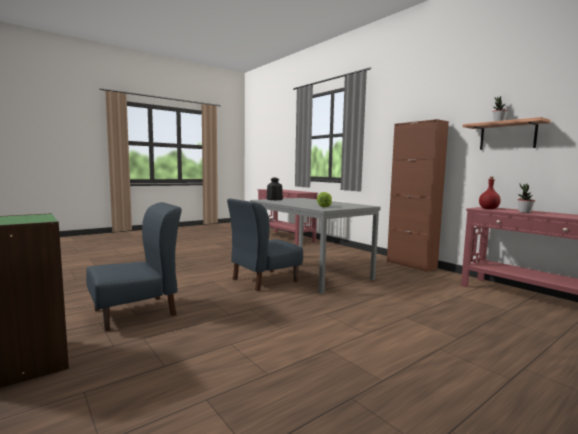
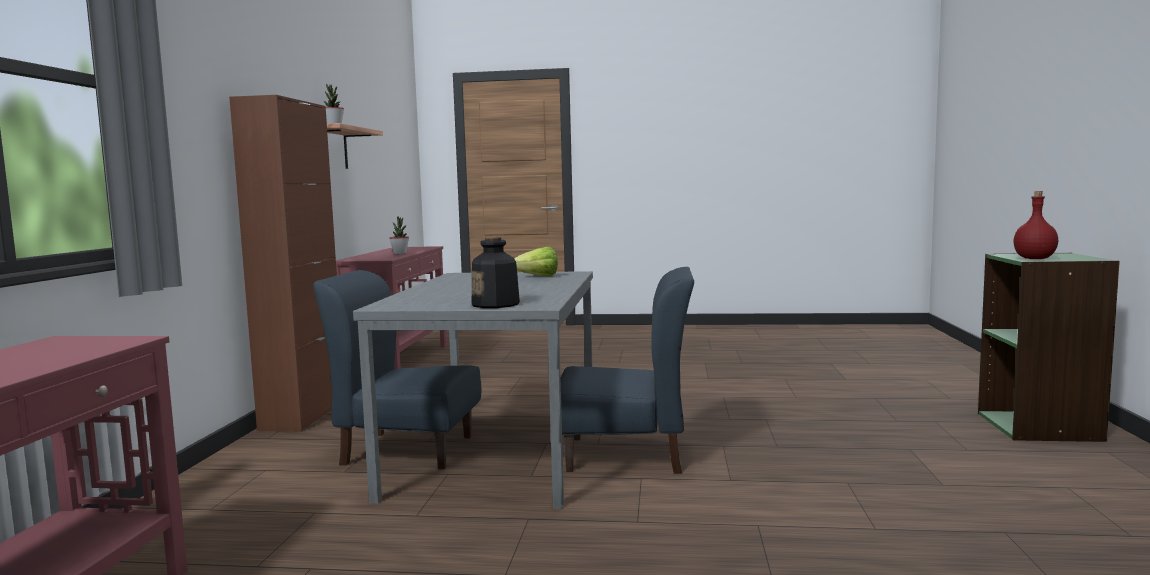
camera: 135 degrees left, 0 degrees up
blue chair [86,202,182,331] -> blue chair moved to [313,270,481,469]
red bottle [479,177,501,209] -> red bottle moved to [1013,191,1058,259]

